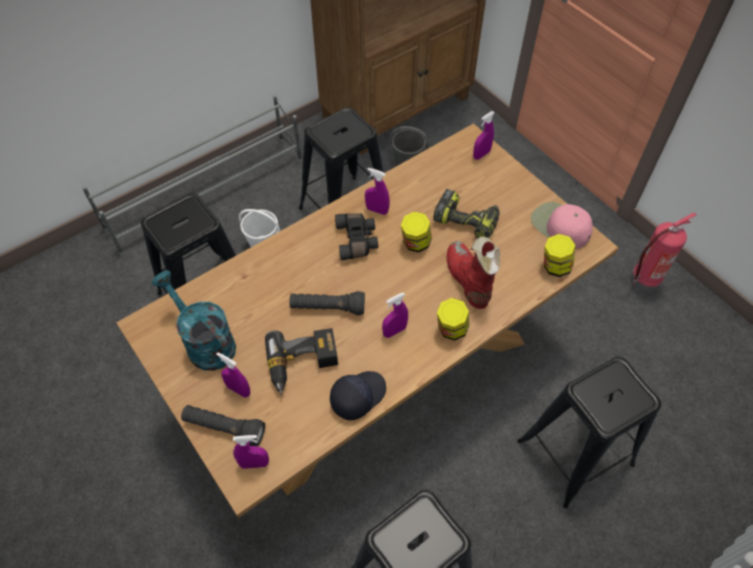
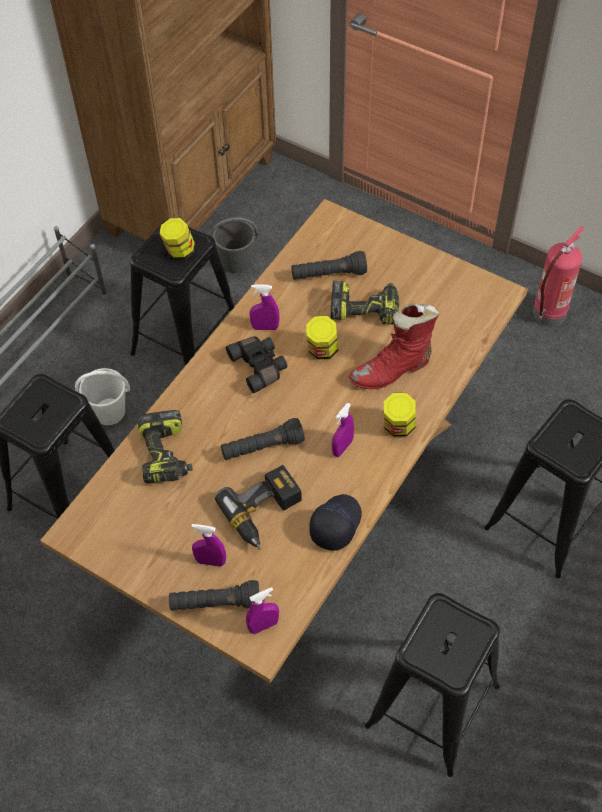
camera: 20 degrees left, 0 degrees up
turquoise watering can [152,270,236,371] -> none
red boot [446,236,500,309] -> red boot turned 75 degrees counterclockwise [349,303,439,389]
purple spray bottle [473,111,495,160] -> none
pink cap [531,202,593,249] -> none
jar [544,234,575,277] -> jar moved to [160,218,195,260]
none -> power drill [138,410,192,484]
none -> black flashlight [291,251,367,280]

